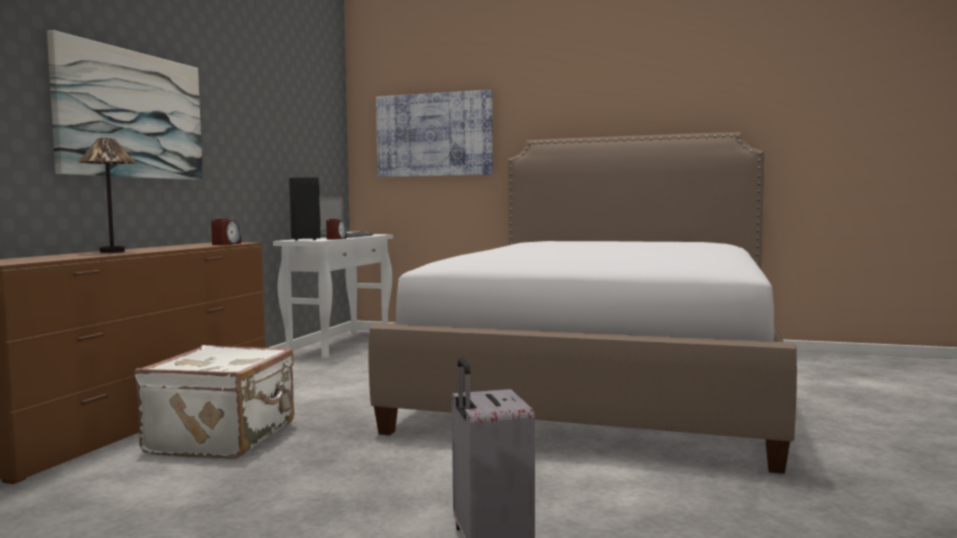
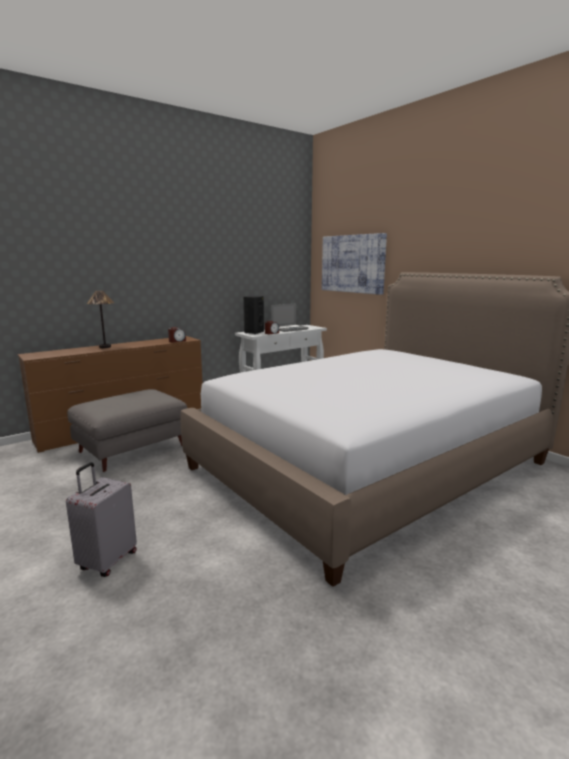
camera: 35 degrees right, 10 degrees up
picture [47,30,203,180] -> none
white suitcase [134,345,294,459] -> grey ottoman [67,389,187,472]

